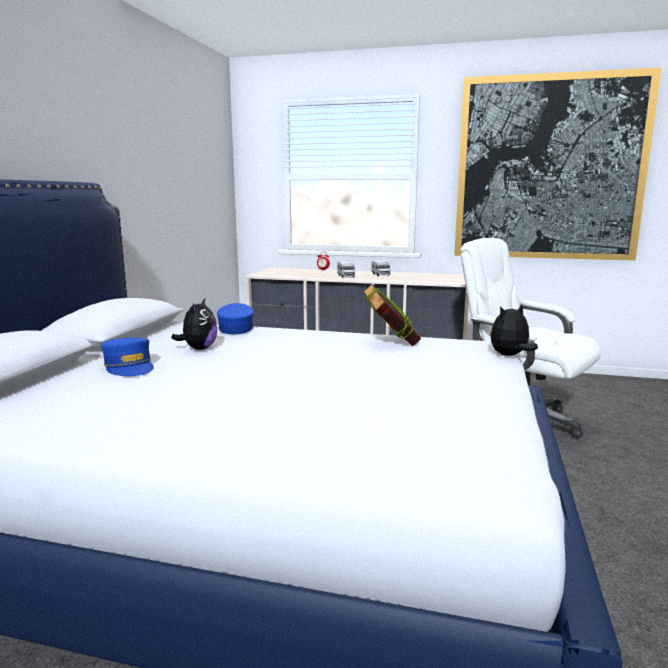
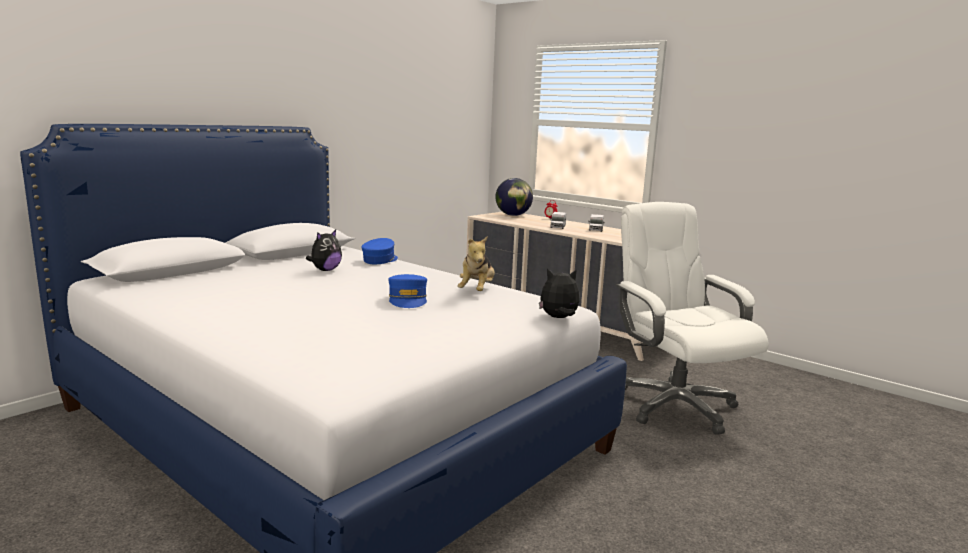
camera: 25 degrees right, 0 degrees up
blue cap [101,337,154,376] -> blue cap moved to [388,274,427,308]
book [363,283,421,346] -> plush toy [458,237,495,291]
picture [454,67,661,261] -> none
none -> globe [495,178,533,216]

